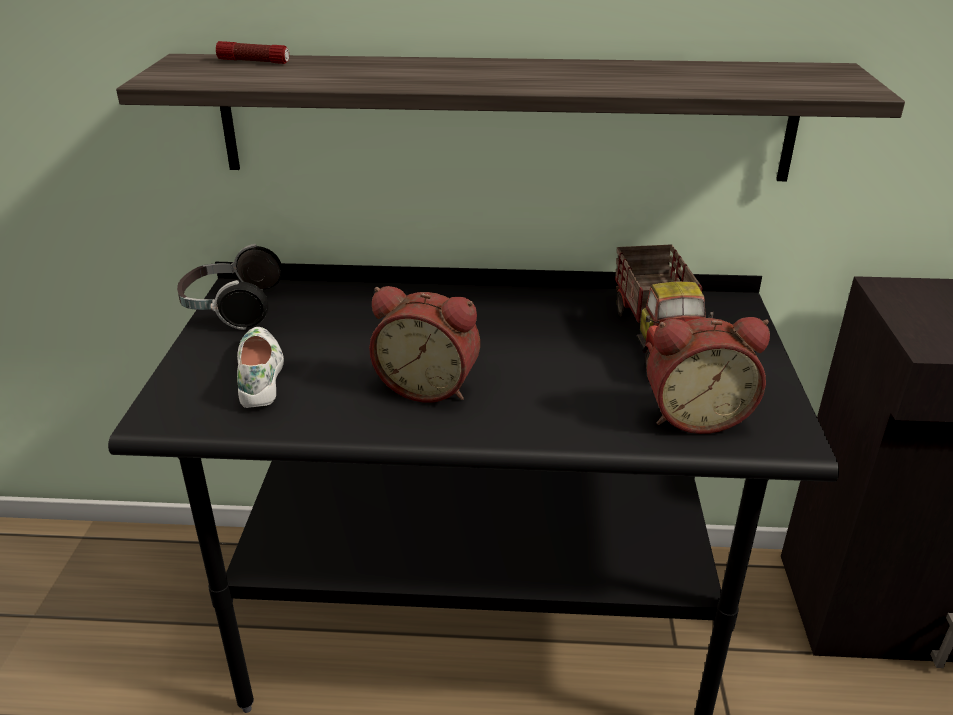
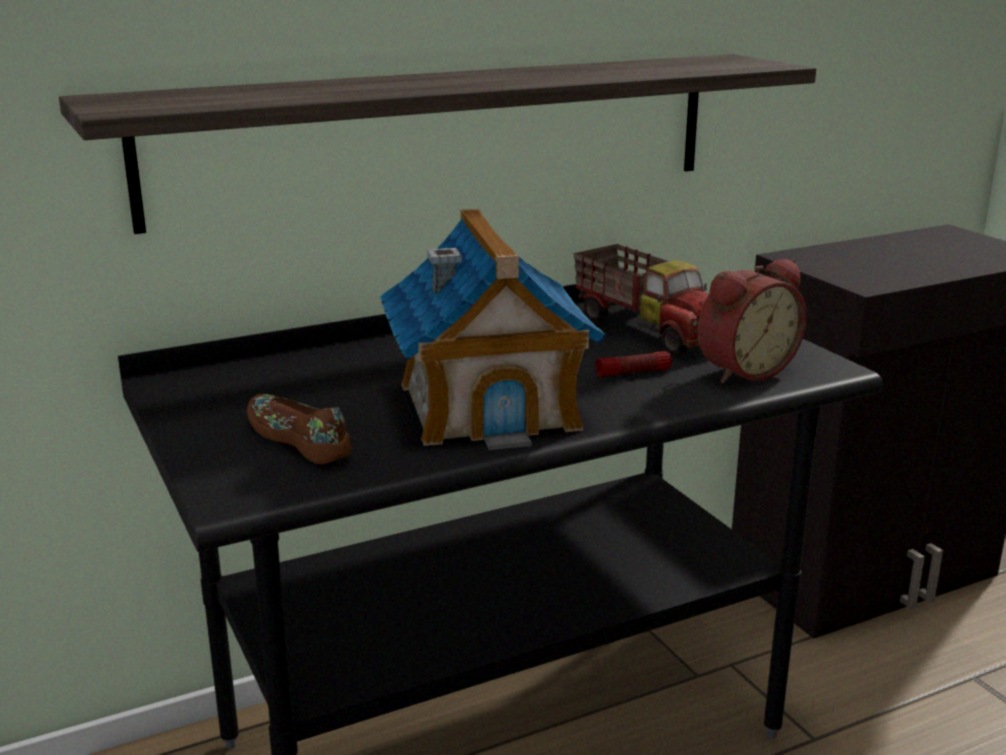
camera: 30 degrees left, 10 degrees down
headphones [177,244,283,330] -> none
flashlight [216,41,289,64] -> flashlight moved to [595,351,672,377]
white shoe [237,327,284,408] -> brown shoe [247,394,351,464]
alarm clock [369,286,480,403] -> toy house [380,209,606,450]

